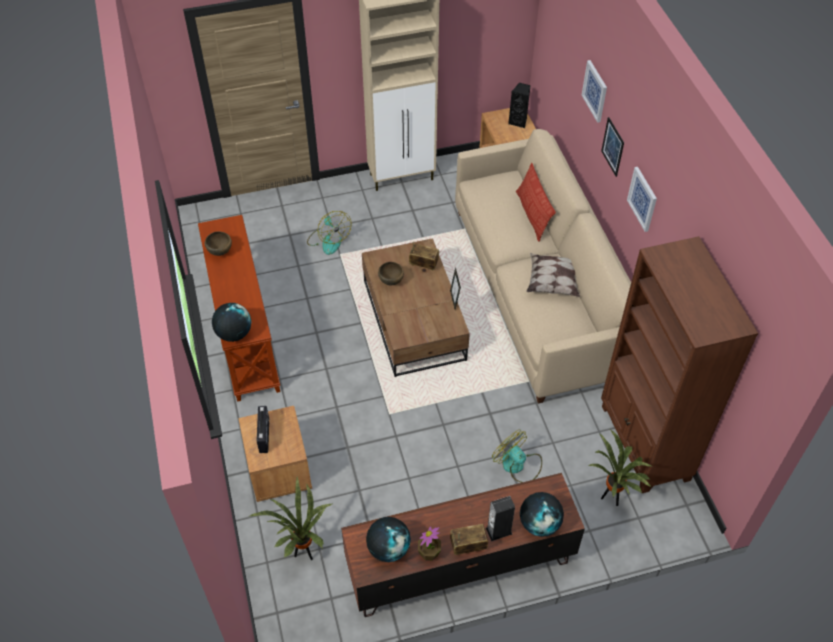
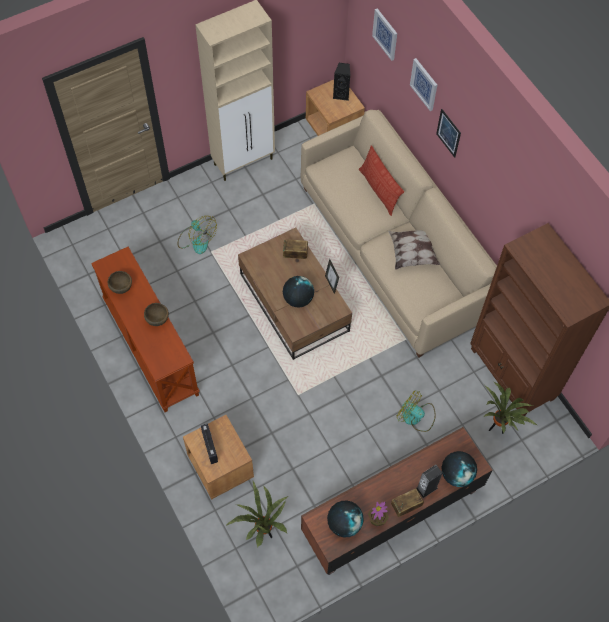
camera: 15 degrees left, 10 degrees up
globe [212,303,251,342] -> globe moved to [283,276,314,308]
brown bowl [378,262,404,285] -> brown bowl moved to [144,303,169,326]
picture [627,167,657,232] -> picture moved to [372,8,397,61]

